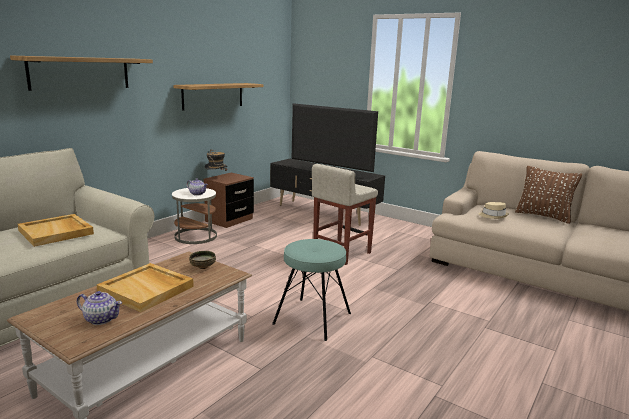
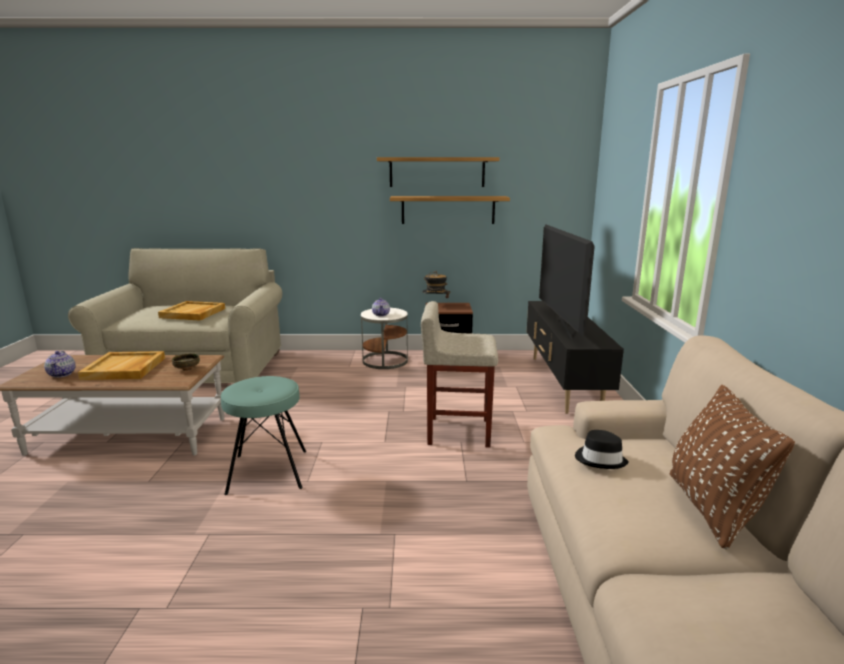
camera: 55 degrees right, 0 degrees up
shelf [10,56,153,91] -> shelf moved to [377,157,500,187]
beige hat [479,202,509,219] -> black hat [575,430,629,469]

